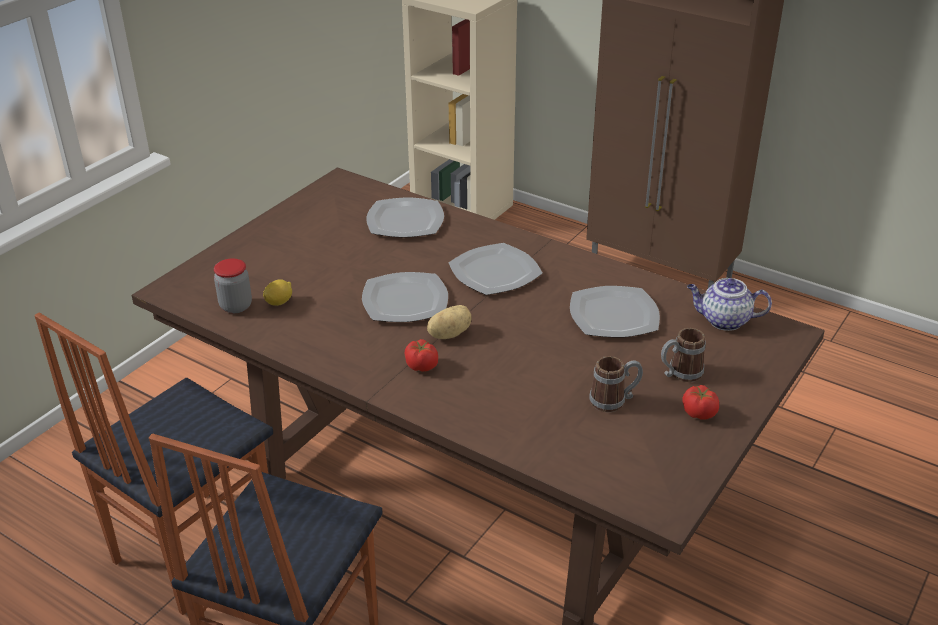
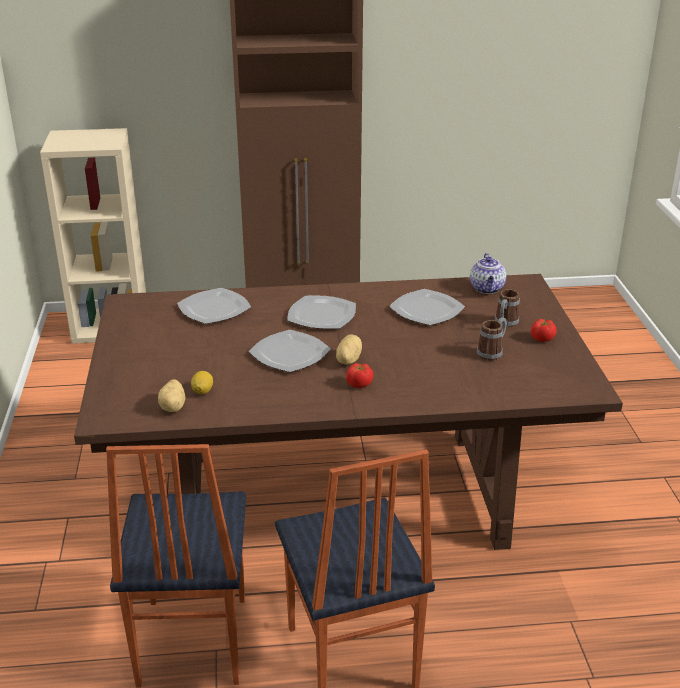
camera: 40 degrees left, 5 degrees down
jar [214,259,252,313] -> potato [158,379,185,412]
teapot [687,278,772,331] -> teapot turned 60 degrees counterclockwise [470,253,506,294]

